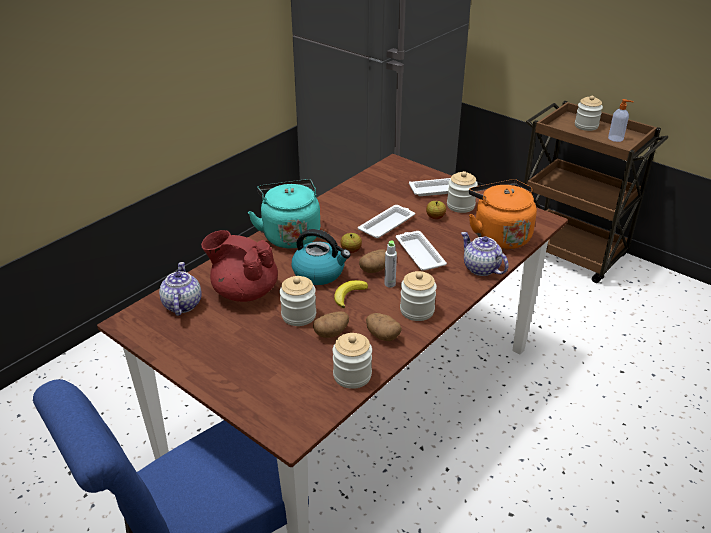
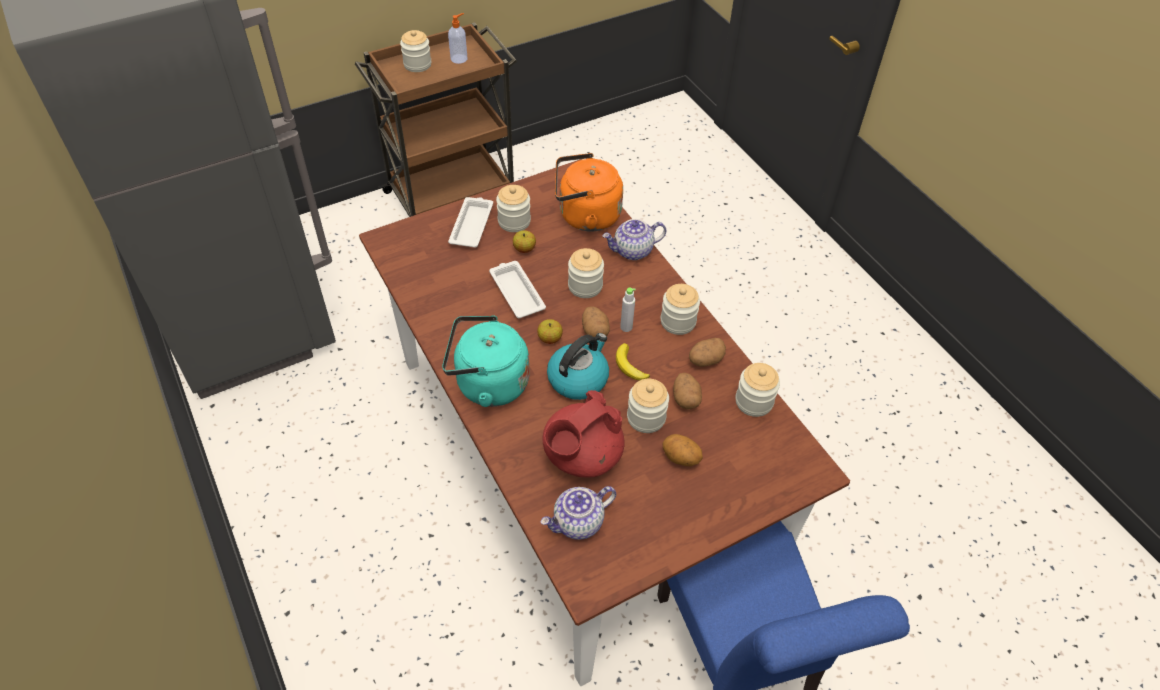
camera: 70 degrees left, 15 degrees up
teapot [159,262,202,316] -> teapot turned 45 degrees counterclockwise [540,486,616,540]
white tray [396,231,447,271] -> jar [568,248,604,298]
none -> potato [663,434,703,466]

